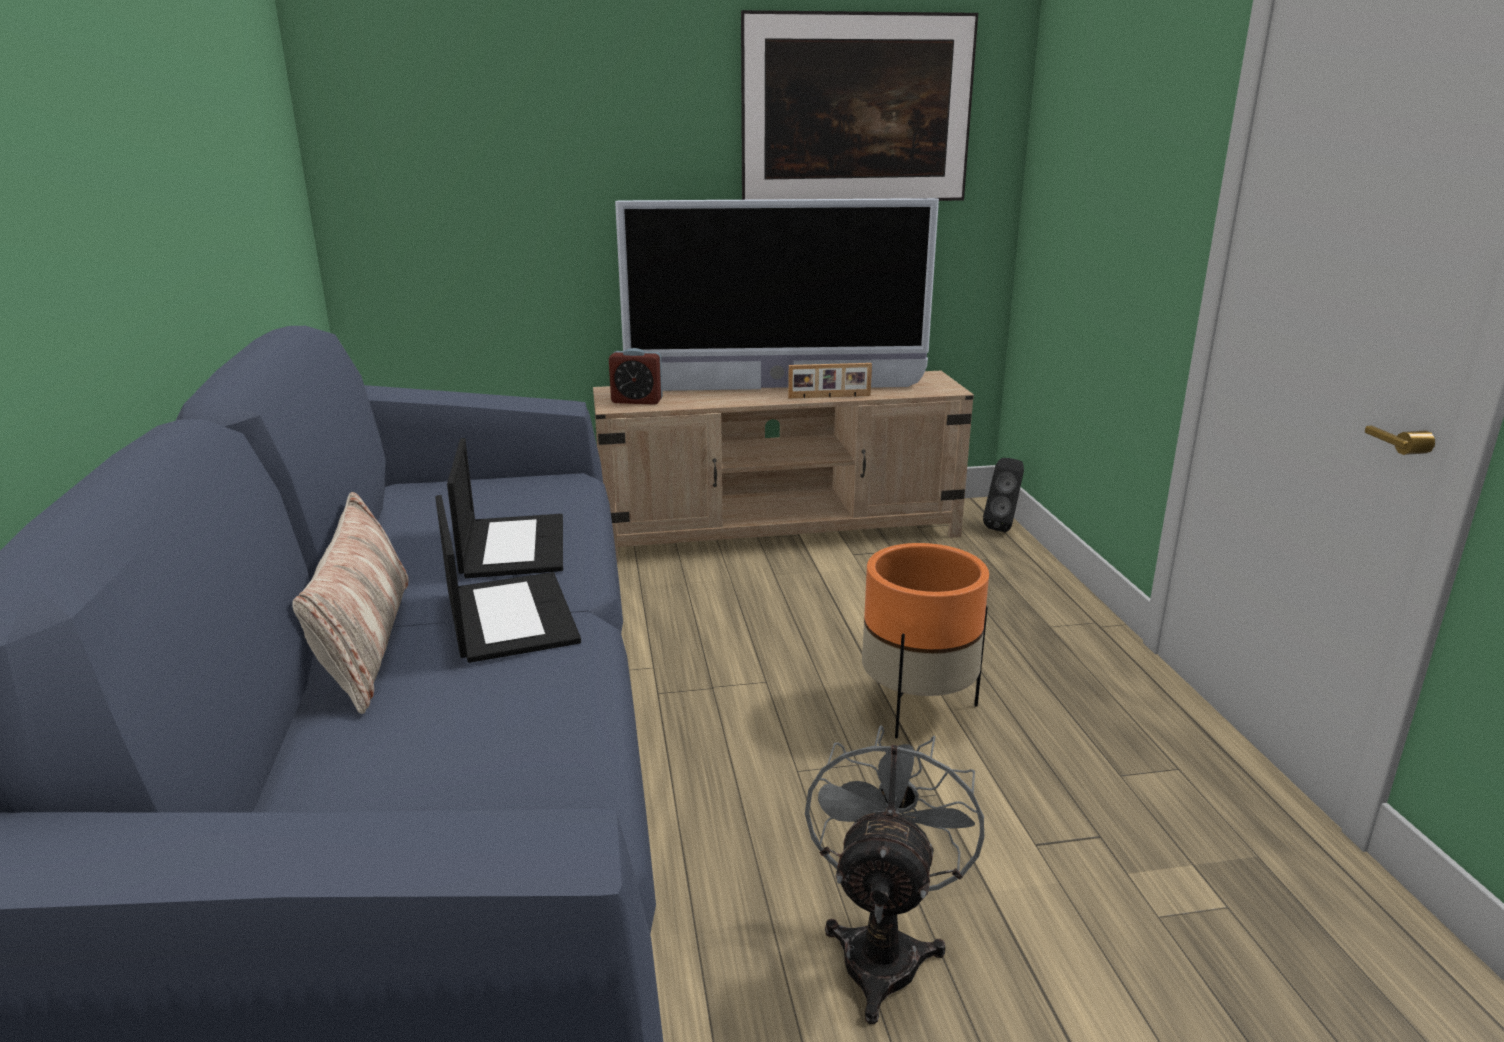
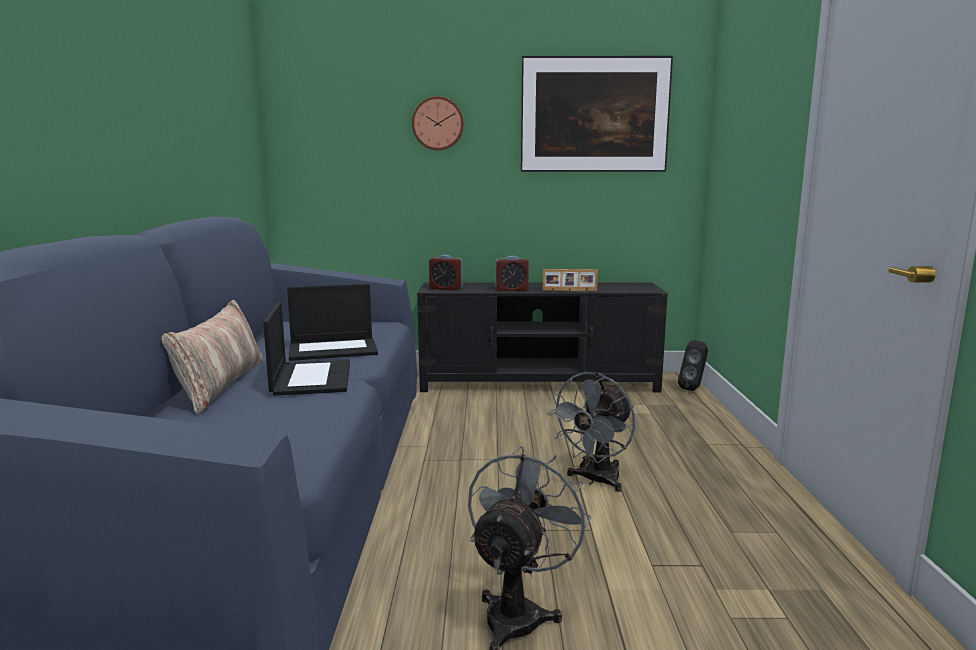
camera: 10 degrees right, 10 degrees down
laptop [447,438,563,578] -> laptop turned 75 degrees clockwise [287,284,378,361]
beige tv stand [593,371,974,563] -> black tv stand [417,282,668,393]
television [615,198,939,391] -> none
orange planter [862,543,989,739] -> grey fan [547,372,635,492]
none -> wall clock [412,96,464,151]
none -> alarm clock [495,256,529,291]

